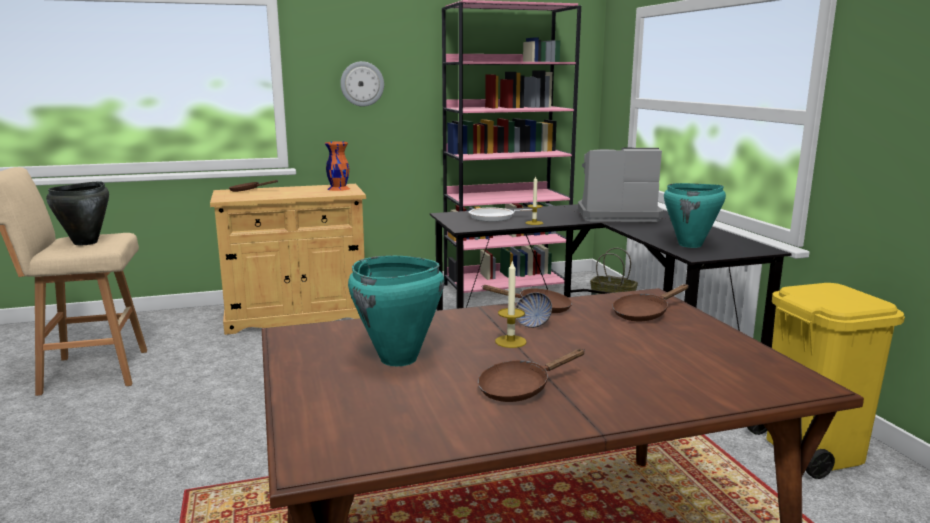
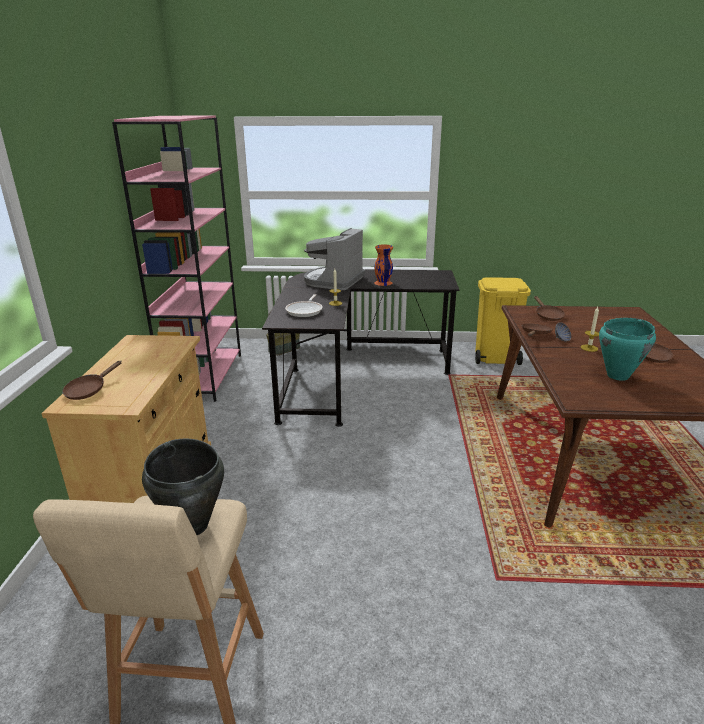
camera: 70 degrees left, 10 degrees up
orange vase [325,141,350,191] -> orange vase moved to [374,245,393,286]
wall clock [340,61,384,106] -> none
turquoise cooking pot [664,183,726,248] -> none

